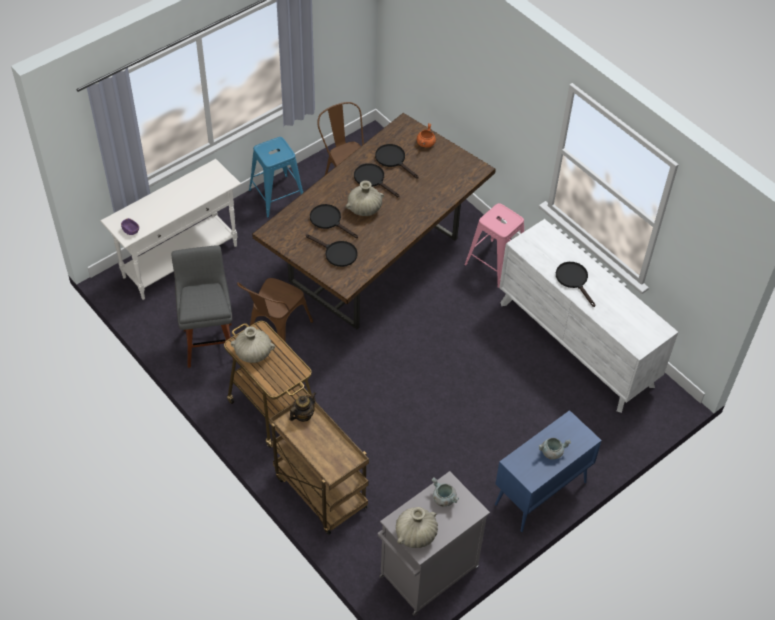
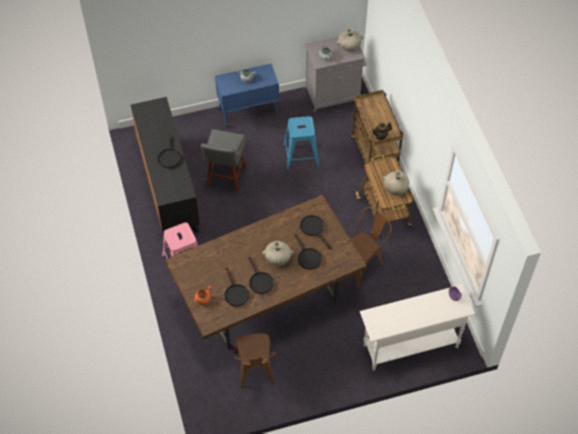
camera: 155 degrees left, 5 degrees up
grey stool [172,245,232,368] -> grey stool moved to [201,129,246,193]
blue stool [249,137,303,218] -> blue stool moved to [284,116,319,170]
white dresser [499,219,678,413] -> black dresser [131,97,200,234]

